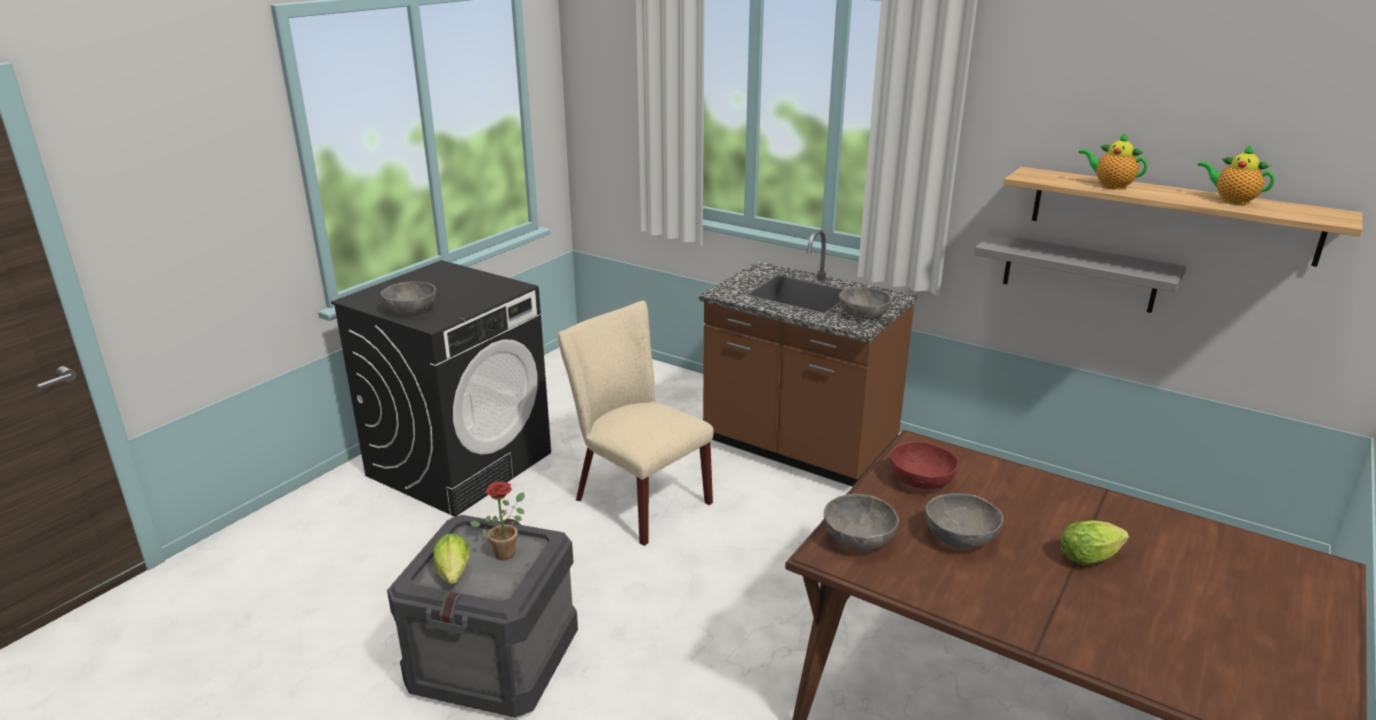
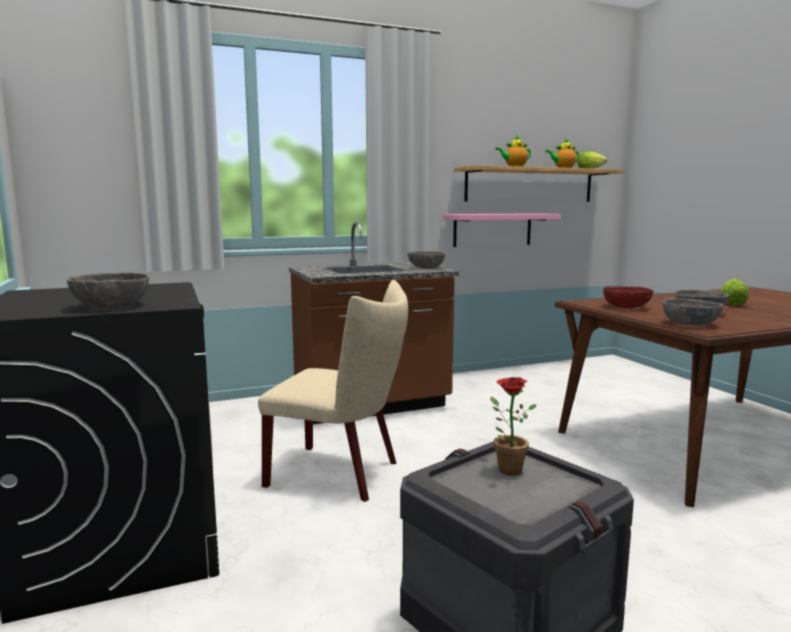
camera: 55 degrees left, 15 degrees down
lettuce [433,534,470,584] -> lettuce moved to [577,152,607,169]
beige chair [558,301,714,546] -> beige chair turned 150 degrees counterclockwise [258,280,408,502]
grey shelf [974,233,1186,313] -> pink shelf [443,213,561,247]

